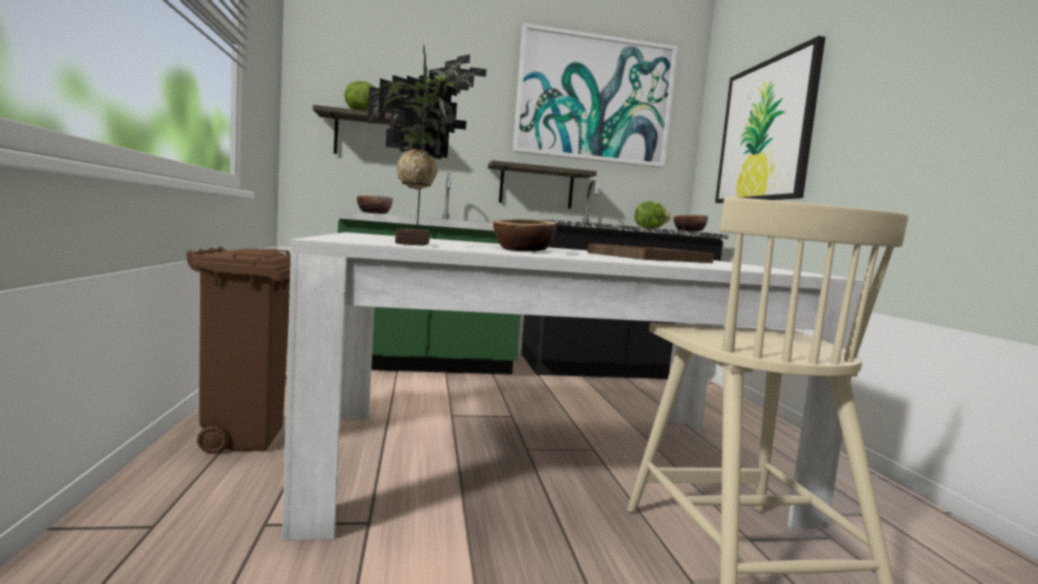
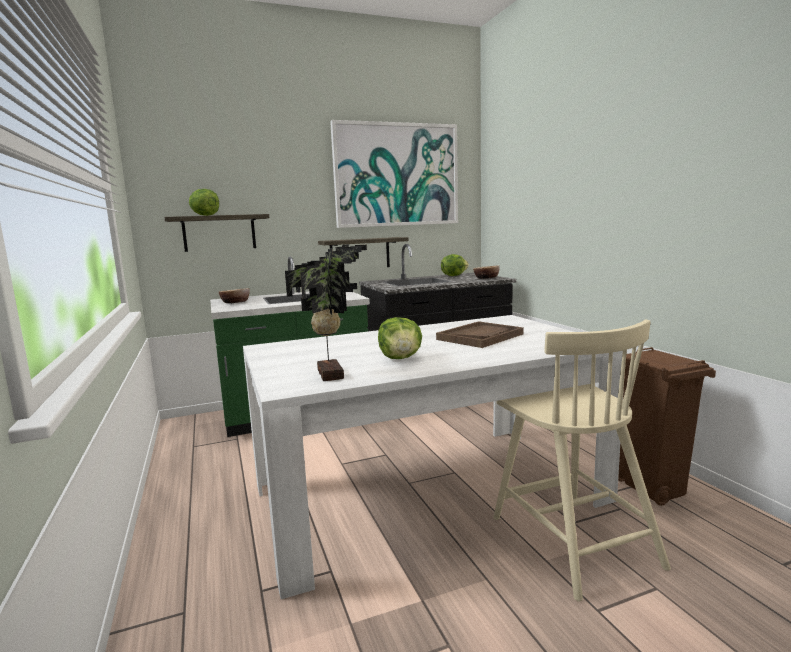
camera: 10 degrees left, 5 degrees up
brown trash can [186,247,291,453] -> brown trash can moved to [618,347,716,506]
bowl [493,219,557,251] -> lettuce [378,317,422,359]
picture [715,36,825,203] -> none

